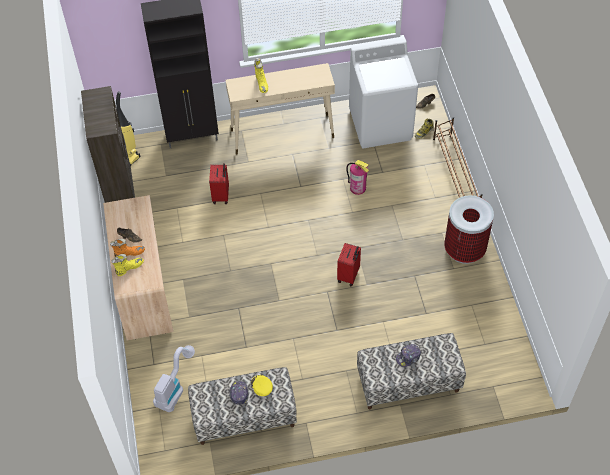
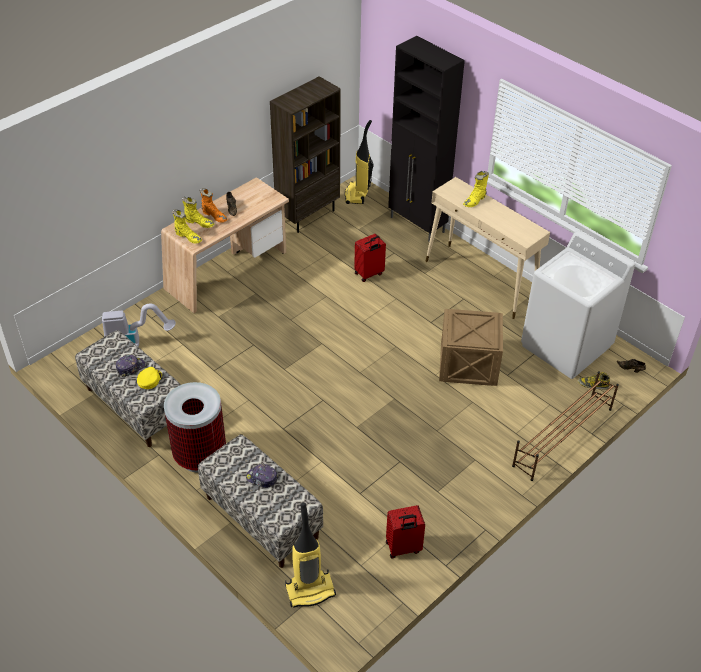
camera: 55 degrees right, 10 degrees down
red suitcase [337,243,361,286] -> red suitcase moved to [386,505,425,558]
fire extinguisher [346,160,369,195] -> crate [439,309,503,386]
trash can [444,195,494,264] -> trash can moved to [164,382,226,473]
none -> yellow boot [172,209,202,244]
none -> vacuum cleaner [285,503,336,608]

